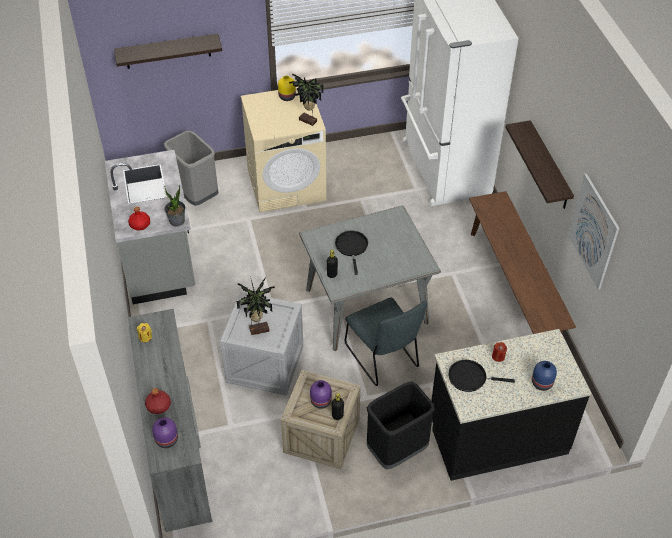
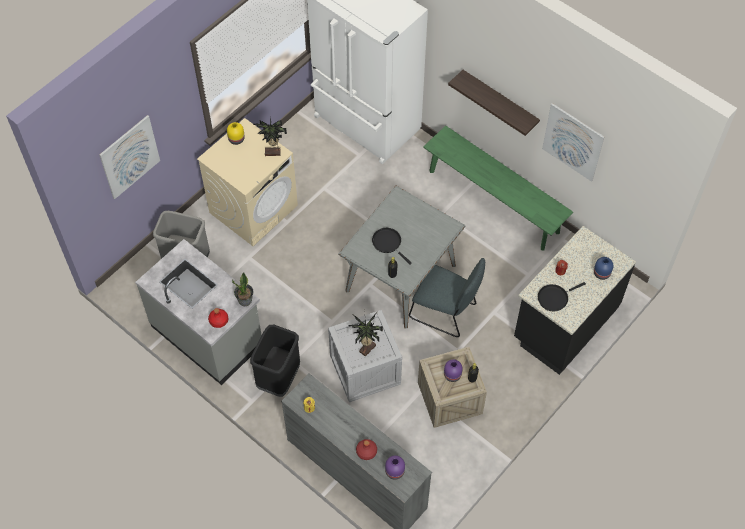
camera: 35 degrees left, 10 degrees up
shelf [114,34,222,69] -> picture [99,115,160,199]
black trash can [367,382,435,469] -> black trash can moved to [250,325,300,397]
brown bench [469,191,576,334] -> green bench [423,126,573,250]

